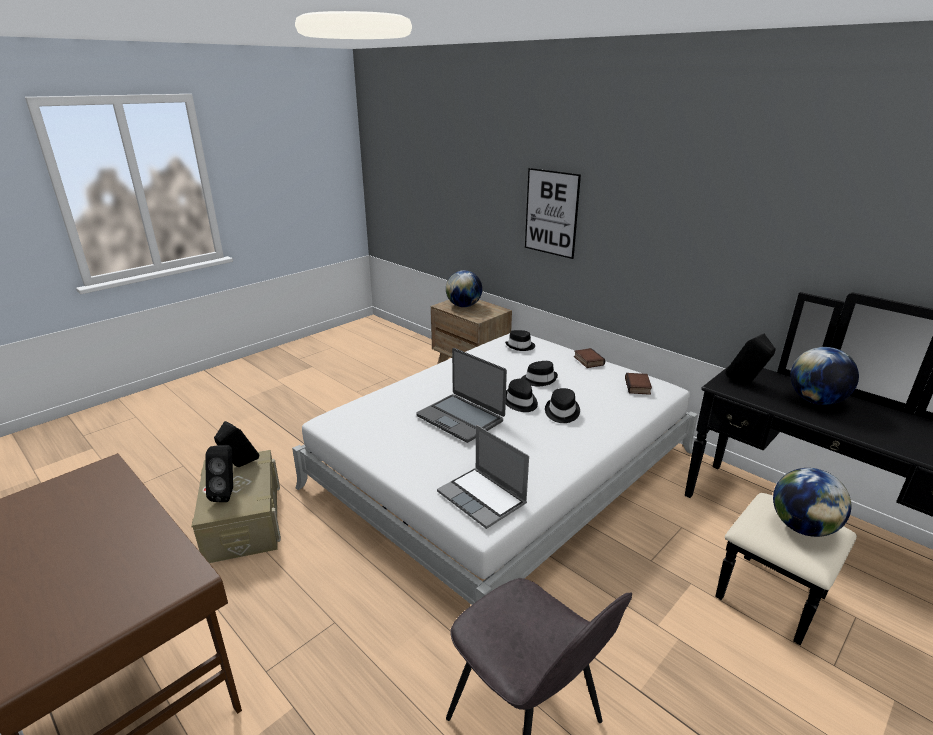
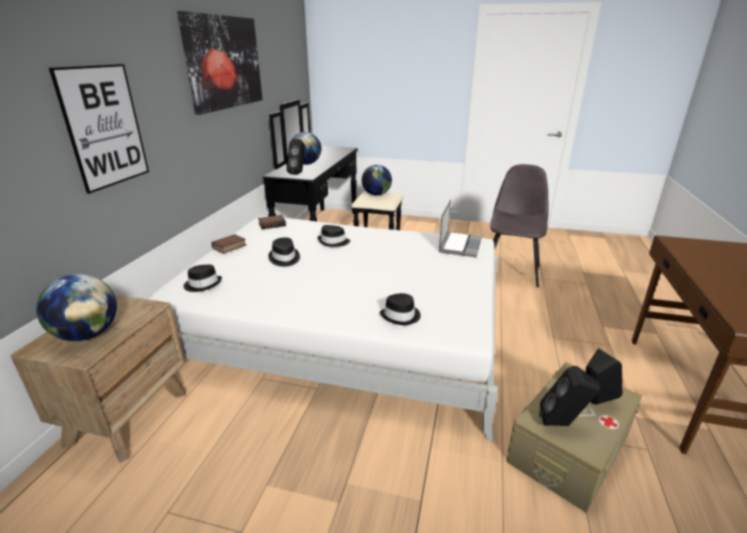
camera: 120 degrees left, 0 degrees up
laptop [417,348,507,443] -> none
black hat [506,379,538,412] -> black hat moved to [380,293,421,325]
none -> picture [177,11,263,115]

